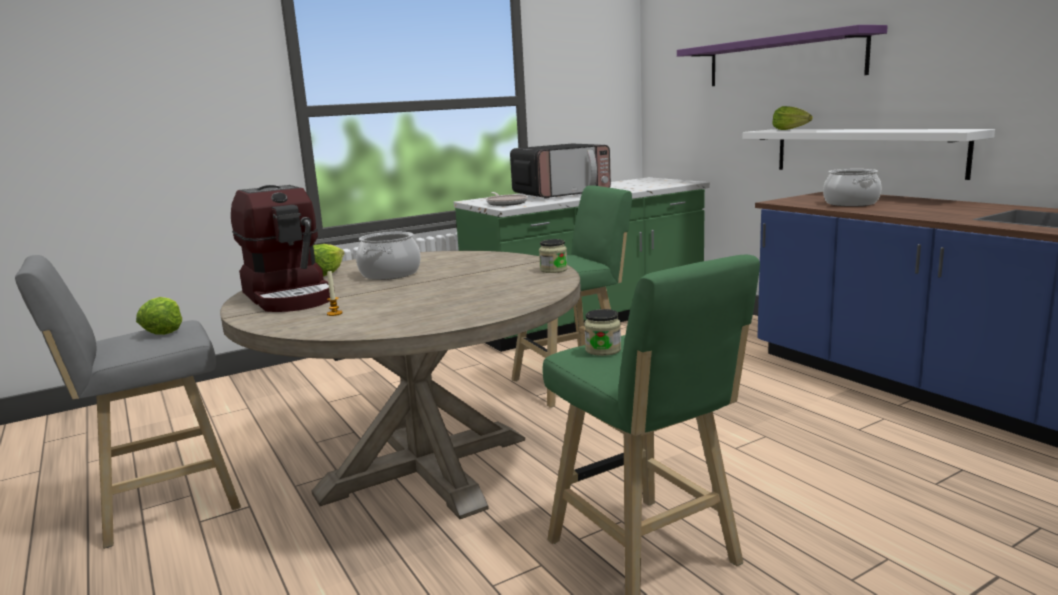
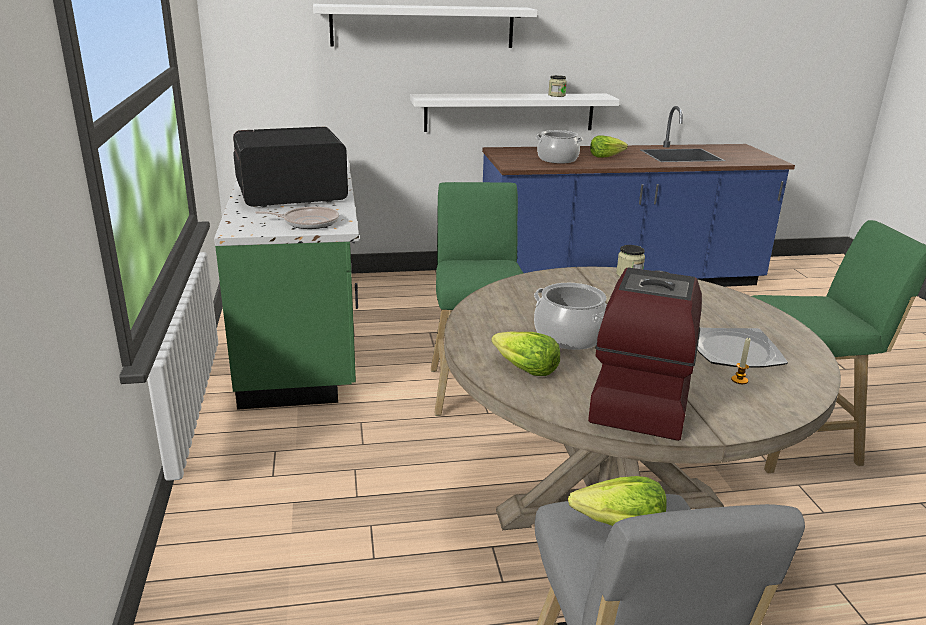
camera: 70 degrees left, 10 degrees up
coffee machine [231,185,335,312] -> coffee machine turned 60 degrees counterclockwise [588,267,702,441]
microwave [510,144,611,199] -> microwave turned 105 degrees counterclockwise [233,127,348,207]
jar [584,309,621,356] -> jar moved to [548,75,567,97]
purple shelf [677,25,888,86] -> white shelf [313,4,537,48]
lettuce [772,106,813,130] -> lettuce moved to [590,135,628,158]
none -> plate [697,328,788,368]

